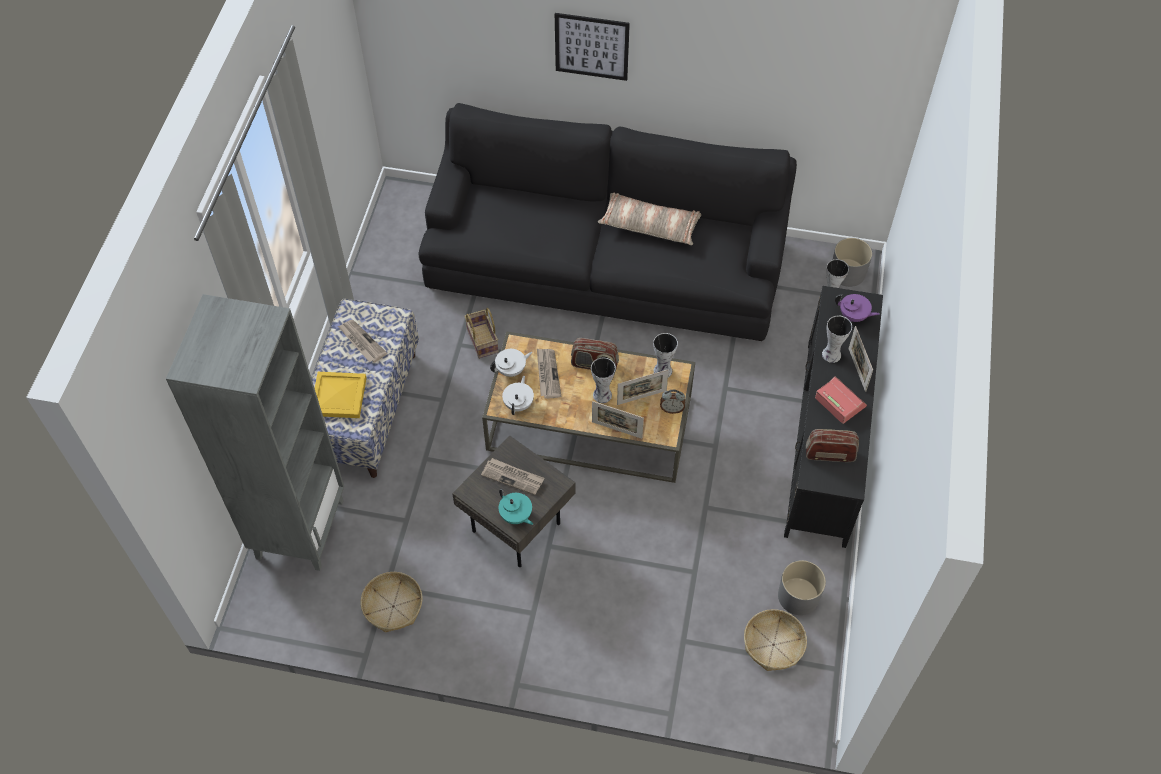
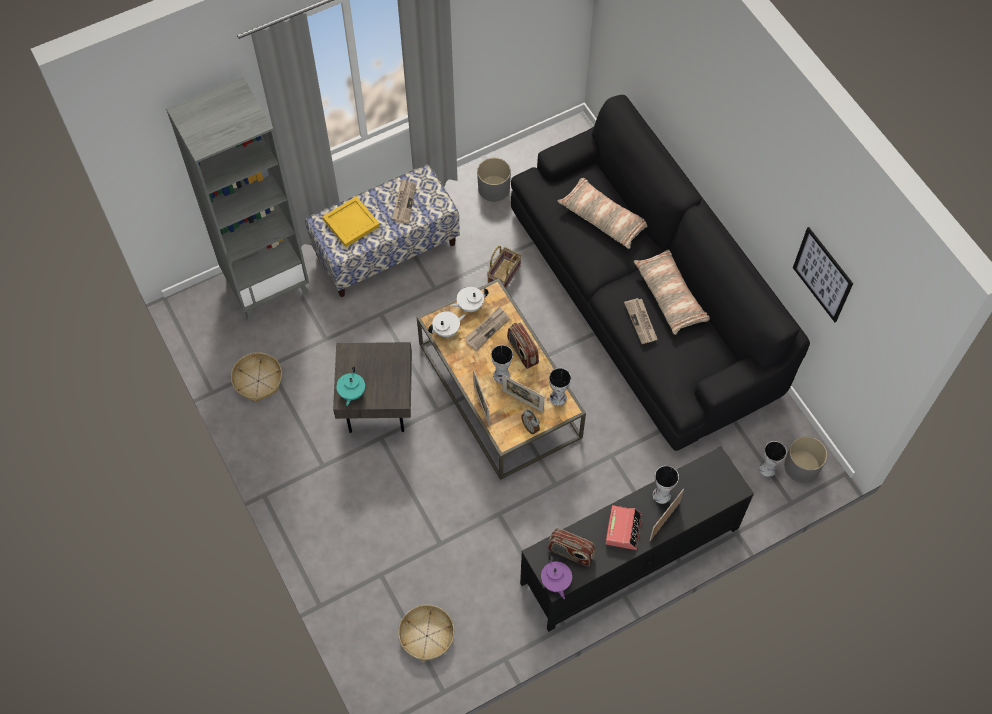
camera: 50 degrees right, 5 degrees up
newspaper [481,458,544,495] -> newspaper moved to [624,298,658,344]
white teapot [490,349,532,377] -> white teapot turned 135 degrees clockwise [450,287,488,312]
picture [555,13,630,81] -> picture moved to [793,227,853,322]
grey planter [778,560,826,615] -> grey planter moved to [477,158,511,202]
radio [806,429,859,462] -> radio turned 150 degrees clockwise [547,528,595,567]
purple teapot [835,294,880,322] -> purple teapot moved to [541,555,572,599]
none -> pillow [558,178,647,249]

